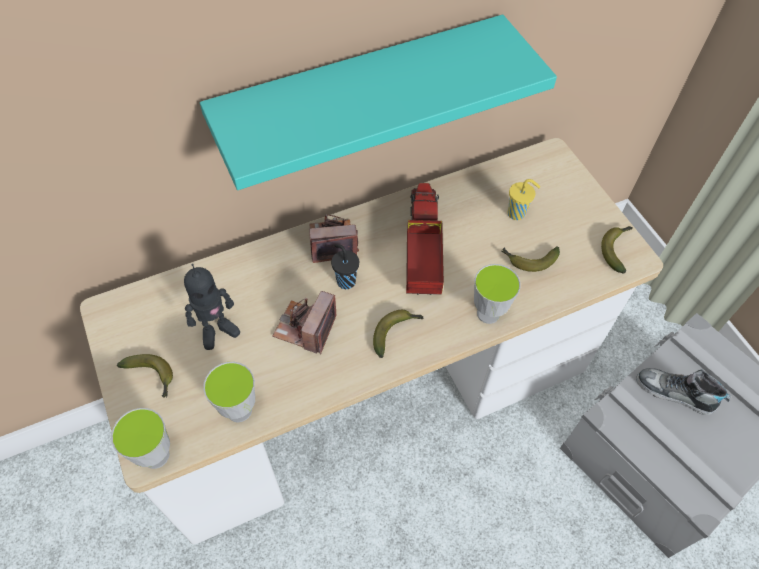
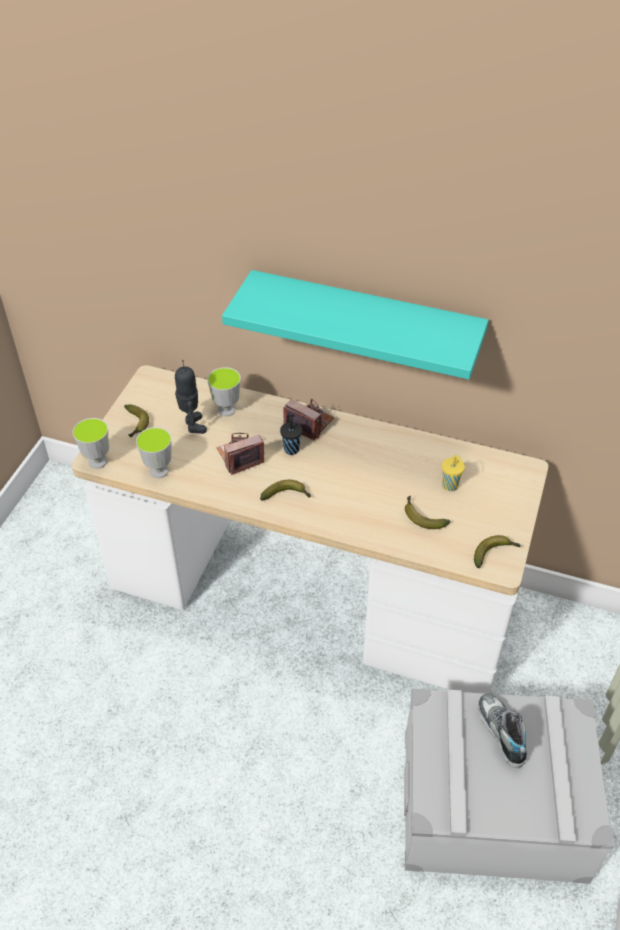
camera: 45 degrees right, 10 degrees down
toy robot [184,264,240,350] -> toy robot turned 120 degrees counterclockwise [175,360,207,434]
toy truck [406,183,444,295] -> none
cup [474,264,521,324] -> cup moved to [207,367,241,416]

